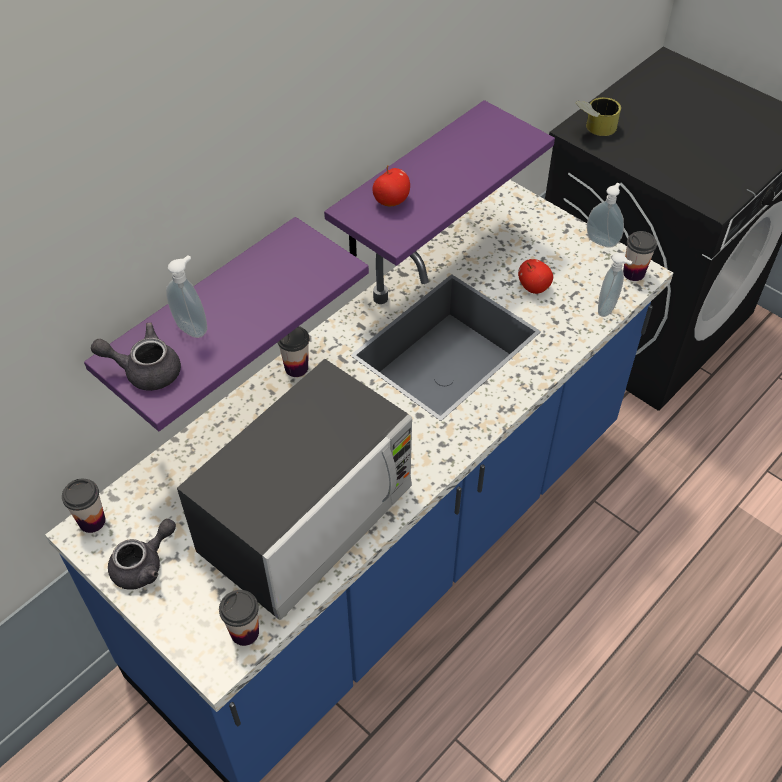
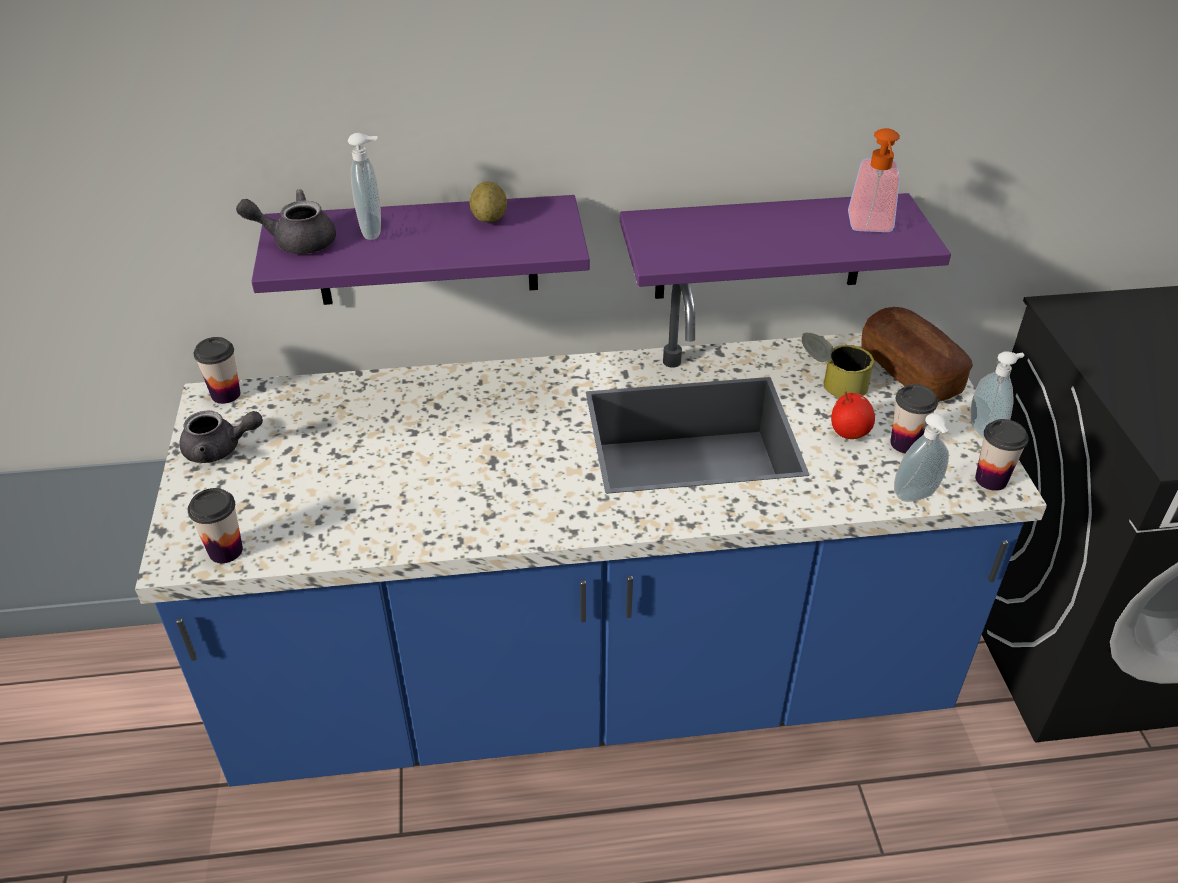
camera: 40 degrees right, 10 degrees down
grey teapot [91,323,181,391] -> grey teapot turned 45 degrees counterclockwise [236,189,336,254]
microwave [177,359,412,620] -> none
cup [277,326,309,377] -> cup moved to [890,384,938,453]
apple [373,165,410,206] -> none
can [575,97,621,136] -> can moved to [801,332,874,398]
none -> potato [469,181,507,223]
none -> soap dispenser [848,128,900,232]
none -> bread [861,307,973,402]

